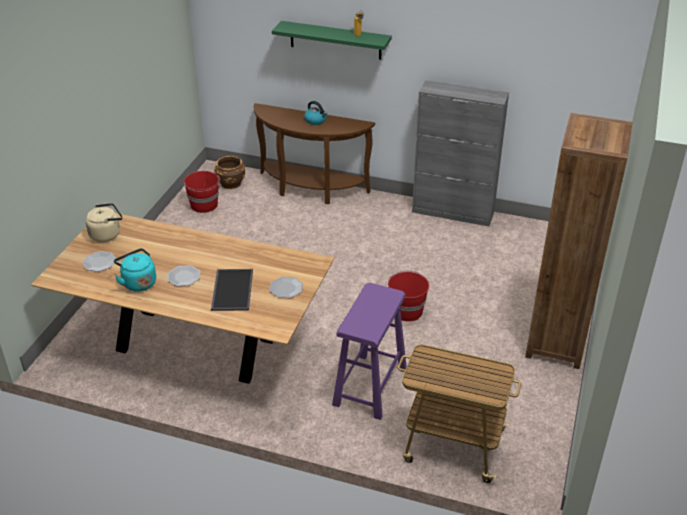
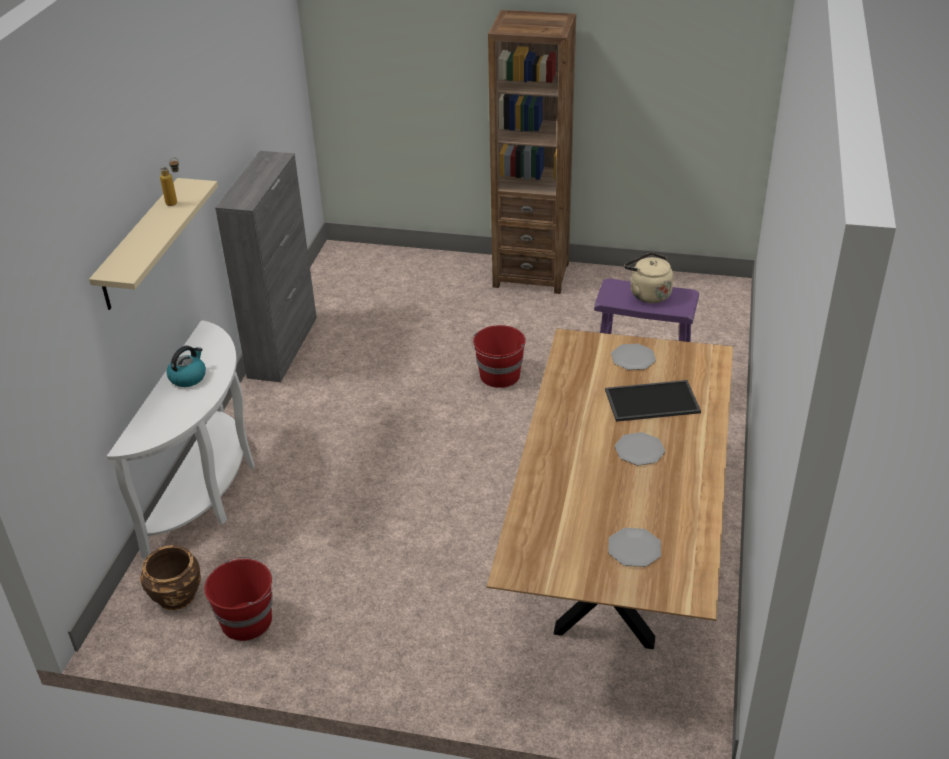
camera: 95 degrees left, 0 degrees up
beige kettle [86,203,122,242] -> beige kettle moved to [624,252,673,303]
turquoise kettle [114,248,156,292] -> none
brown console table [254,103,375,204] -> white console table [107,320,255,559]
green shelf [272,21,392,60] -> beige shelf [89,178,218,310]
cart [398,344,521,483] -> none

